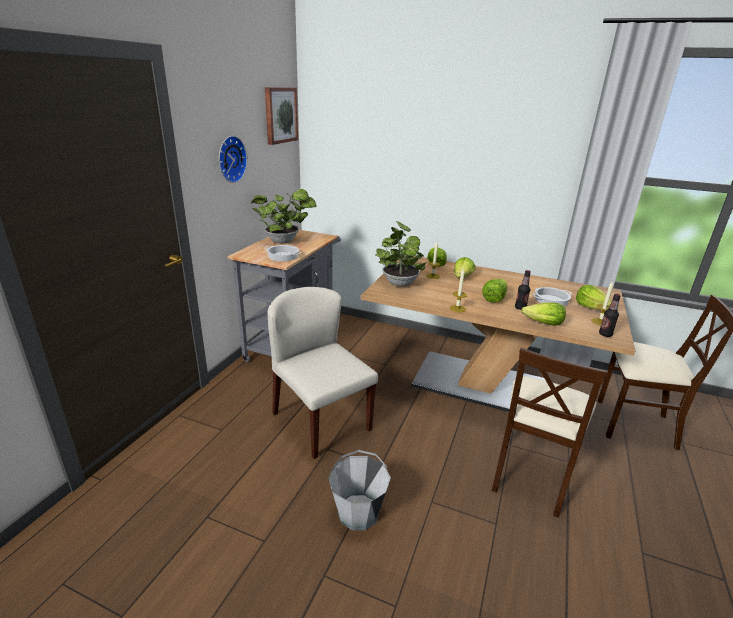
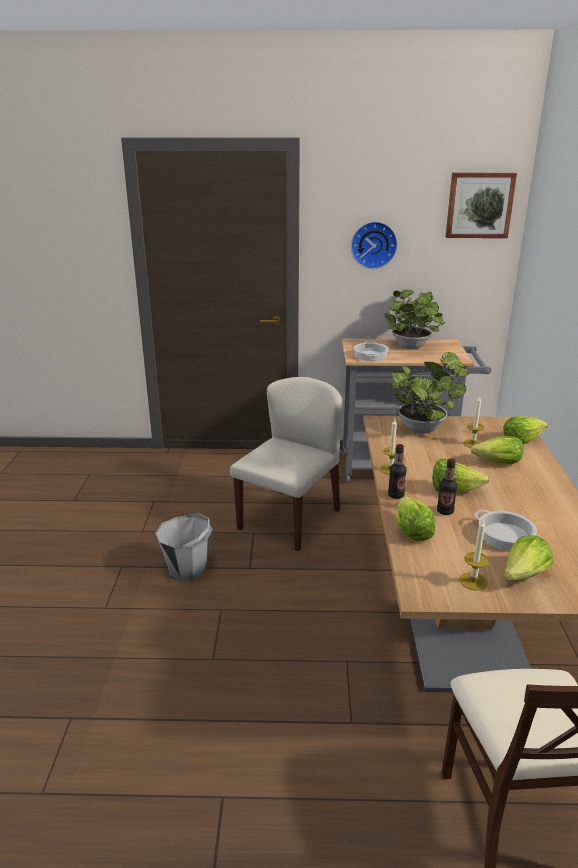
camera: 70 degrees right, 0 degrees up
beige chair [492,348,608,518] -> none
bottle [599,294,621,337] -> bottle moved to [388,444,407,499]

